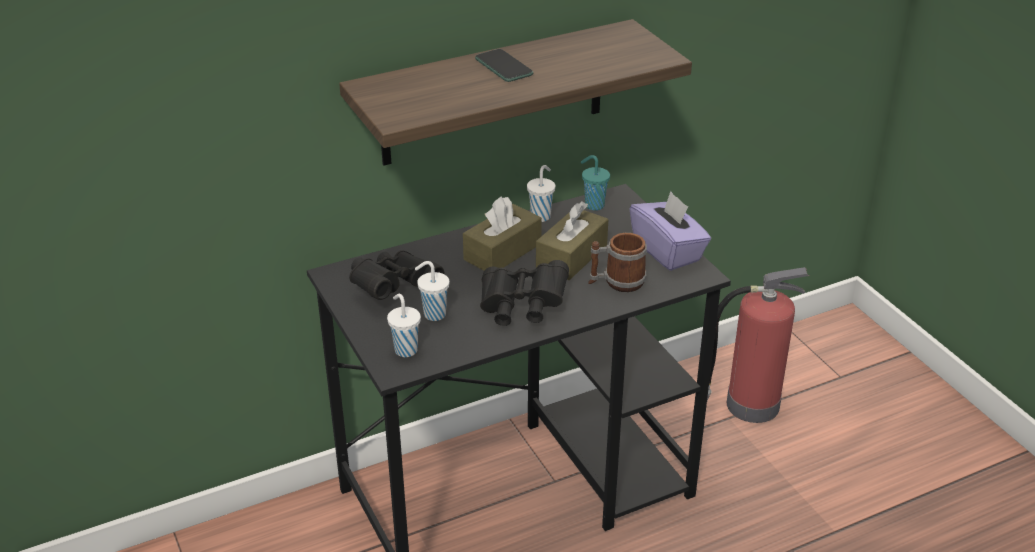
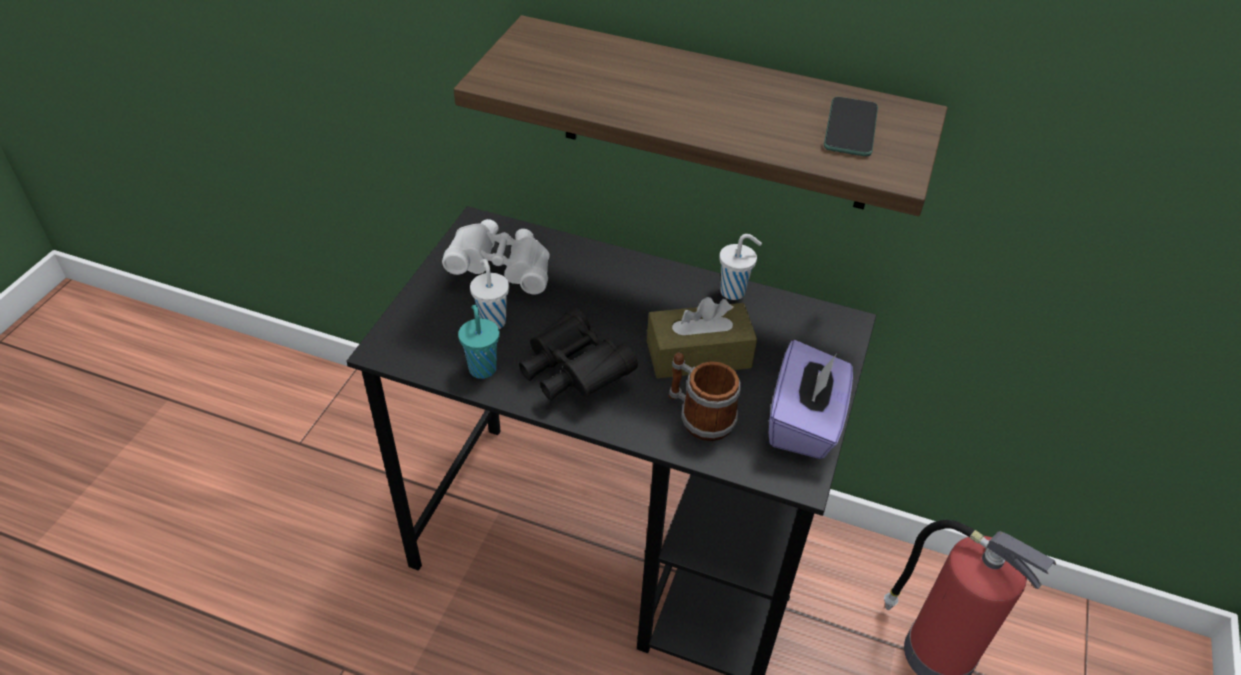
camera: 45 degrees right, 10 degrees up
black binoculars [349,250,444,300] -> white binoculars [442,219,549,295]
white cup [387,294,421,357] -> none
brown tissue box [463,196,542,271] -> none
phone [475,49,533,82] -> phone moved to [824,97,878,156]
turquoise cup [581,155,610,211] -> turquoise cup moved to [458,305,500,379]

